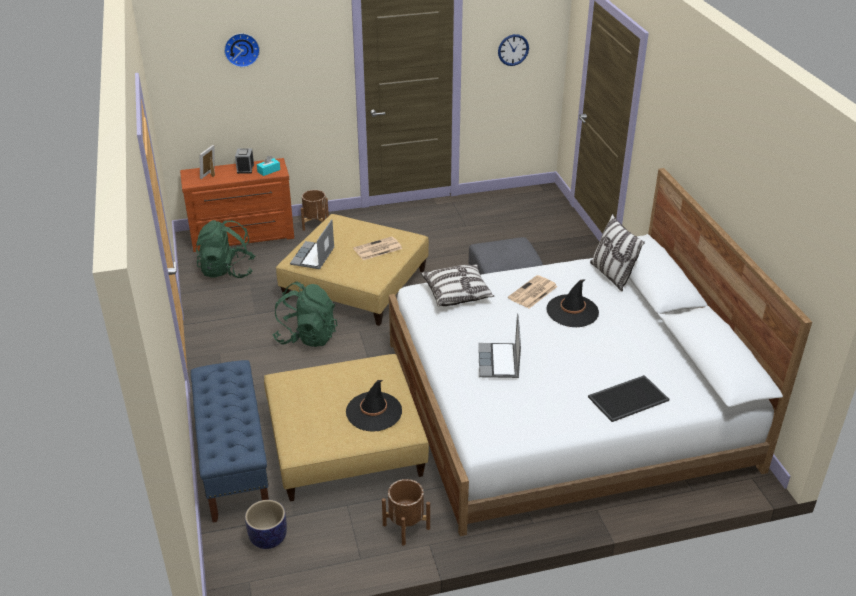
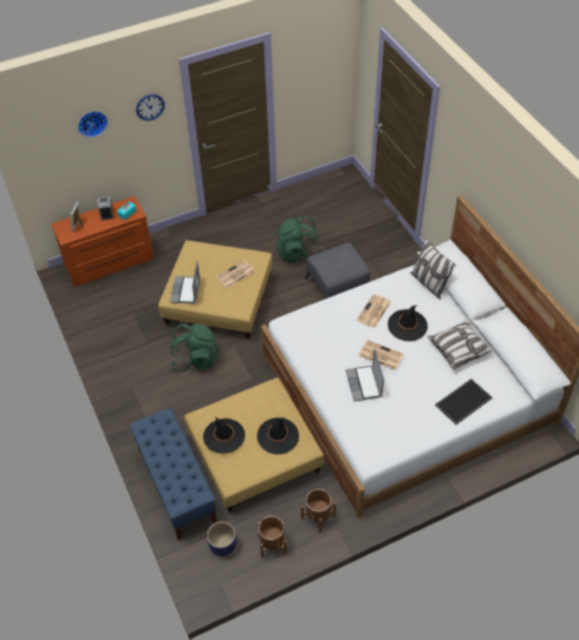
camera: 10 degrees left, 15 degrees up
green backpack [195,219,255,278] -> green backpack moved to [275,216,322,262]
brown planter [301,190,329,231] -> brown planter moved to [257,516,287,558]
pillow [421,264,494,307] -> pillow moved to [427,320,493,370]
wall clock [498,34,529,66] -> wall clock moved to [136,94,165,121]
none -> black hat [203,417,245,454]
none -> newspaper [359,340,403,370]

